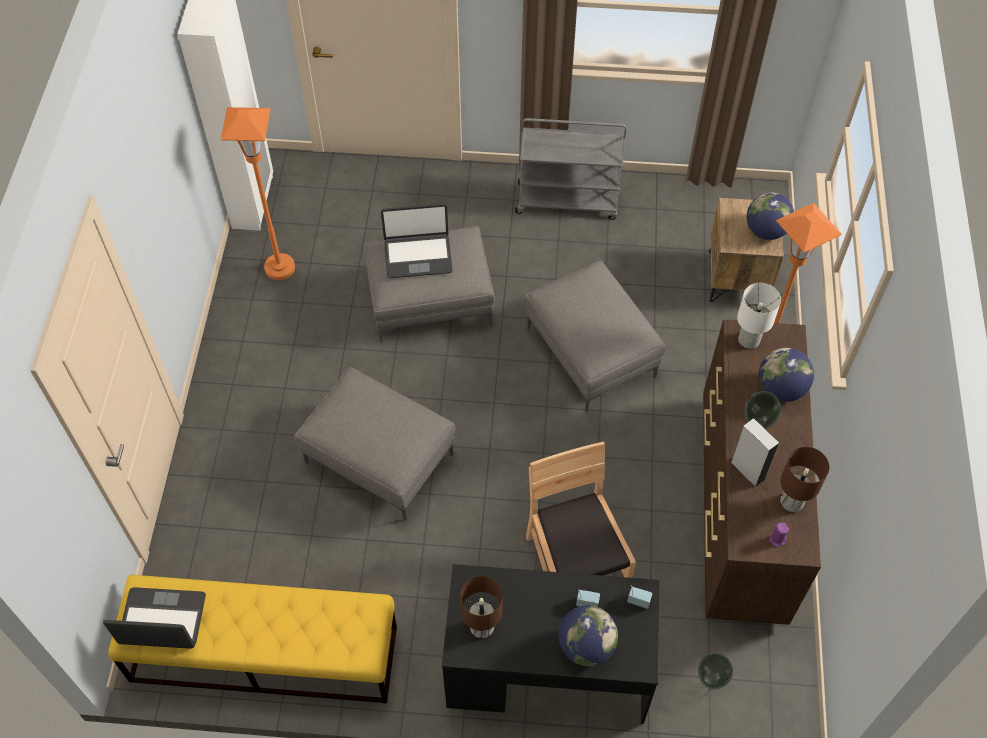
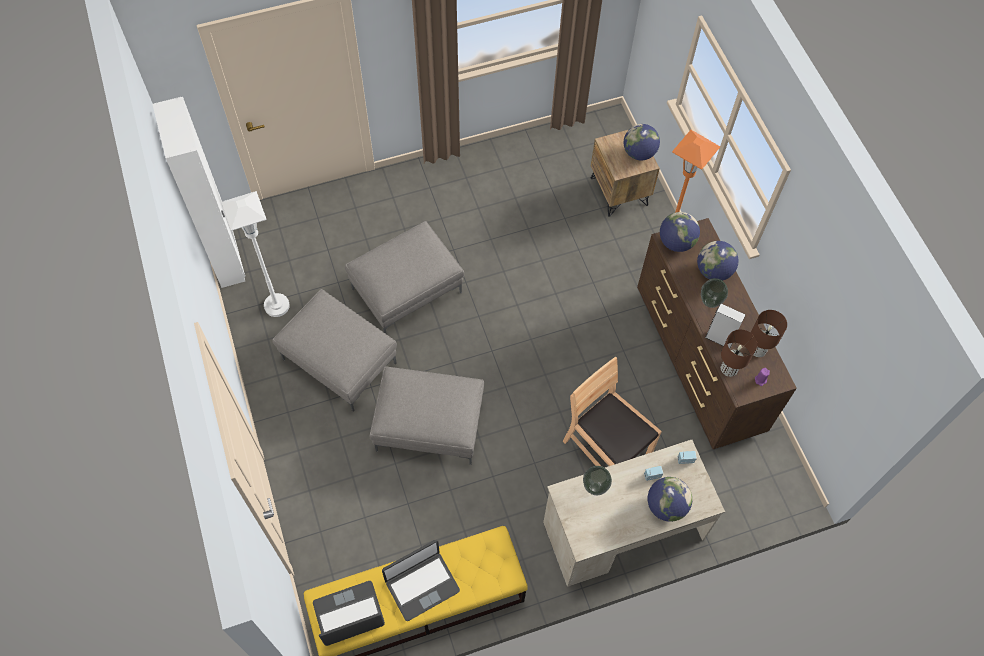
camera: 25 degrees left, 5 degrees up
orange floor lamp [221,107,295,280] -> white floor lamp [221,191,290,317]
laptop [381,204,453,278] -> laptop moved to [382,540,460,621]
black desk [442,564,659,724] -> beige desk [543,440,725,587]
brown table lamp [460,576,503,638] -> brown table lamp moved to [721,329,757,377]
grey cart [515,118,626,220] -> none
grey ottoman [524,260,666,412] -> grey ottoman moved to [272,289,397,412]
vase [698,652,733,690] -> vase moved to [583,466,612,495]
white table lamp [737,283,781,349] -> globe [660,212,700,252]

